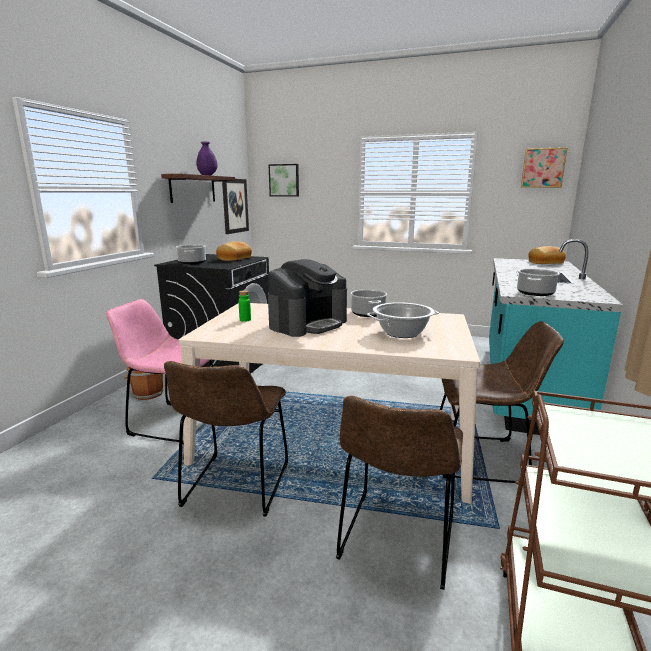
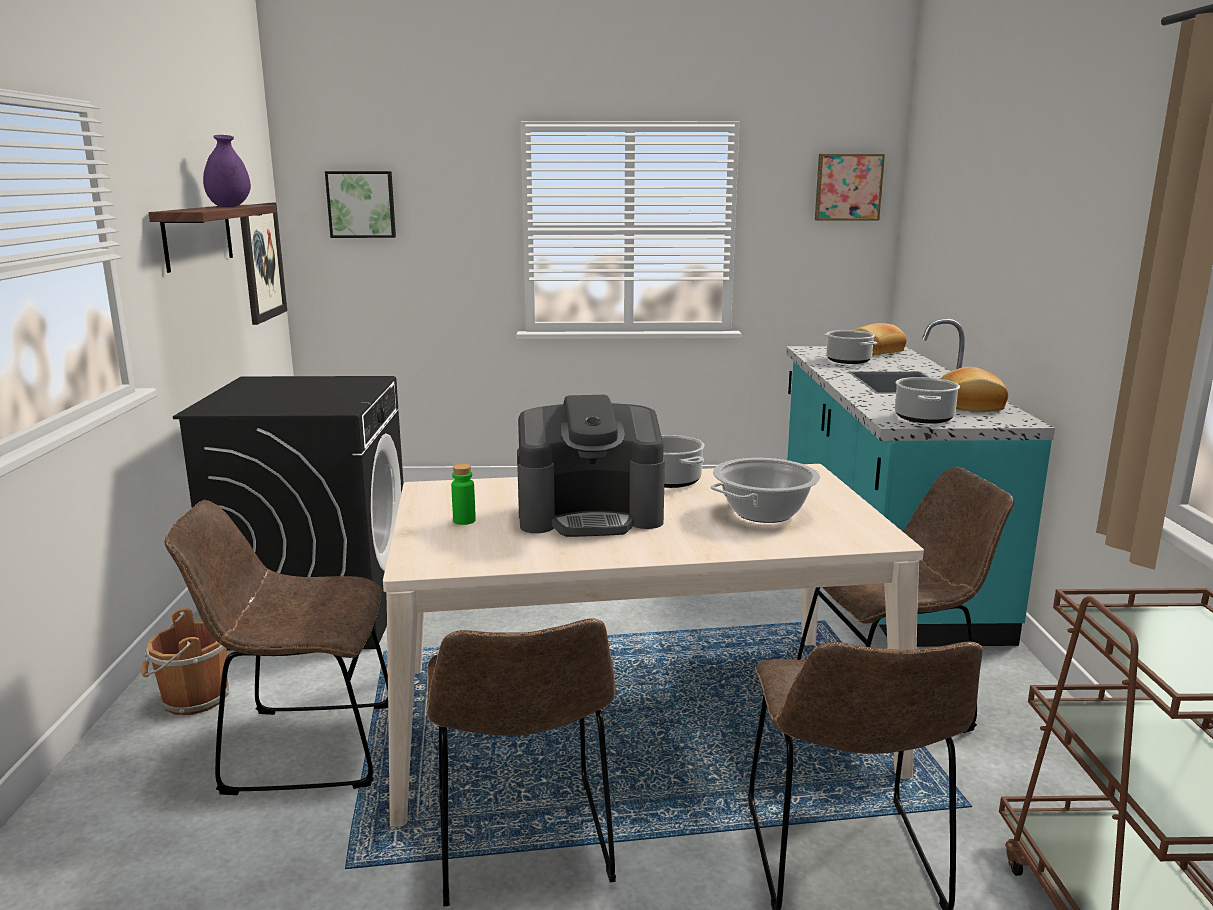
camera: 20 degrees left, 0 degrees up
pink chair [106,299,213,444] -> brown chair [164,500,388,795]
cooking pot [176,244,206,264] -> cooking pot moved to [825,330,877,364]
bread [216,241,252,261] -> bread moved to [941,367,1008,412]
coffee machine [268,259,347,337] -> coffee machine turned 60 degrees clockwise [517,395,665,537]

